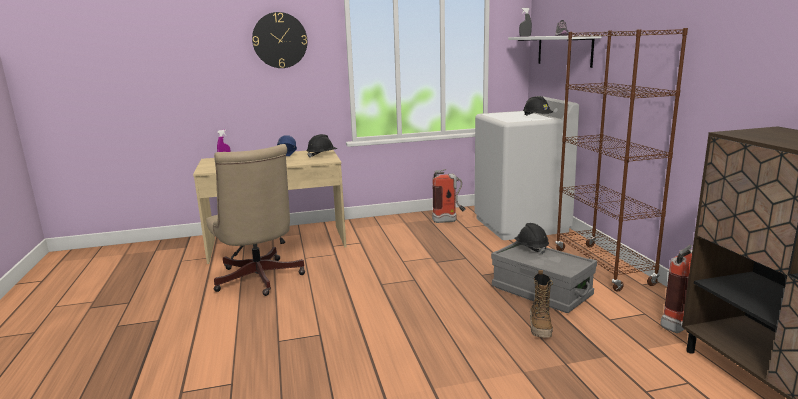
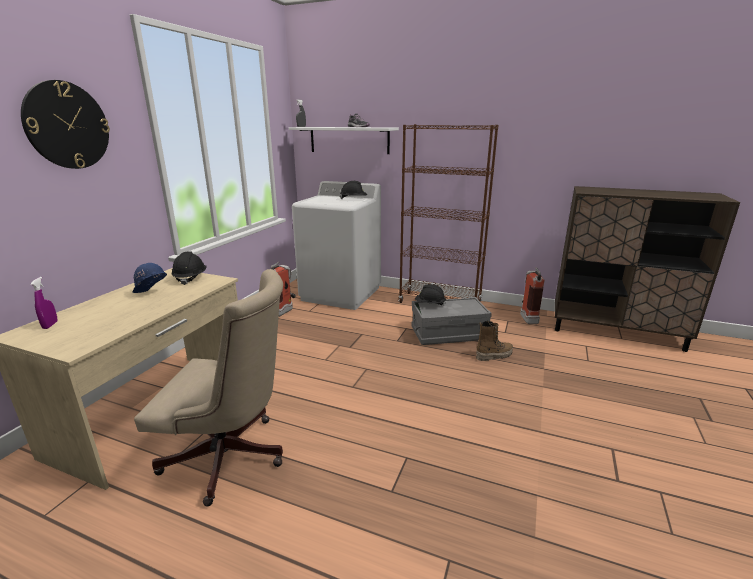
camera: 55 degrees left, 5 degrees up
boot [530,270,553,338] -> boot turned 60 degrees counterclockwise [476,321,513,361]

